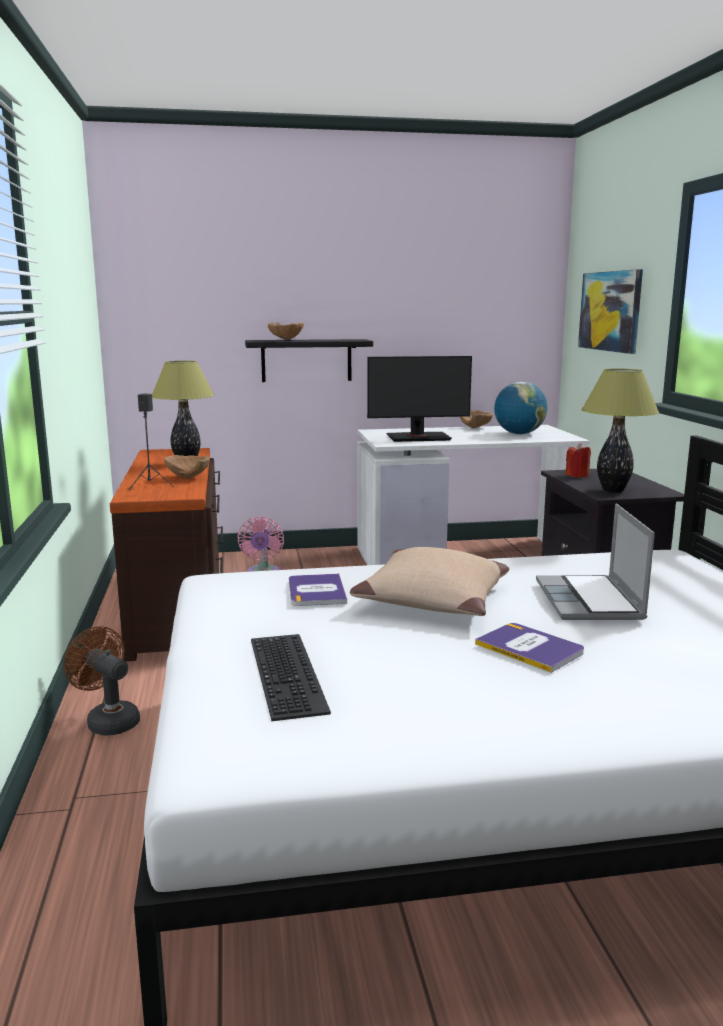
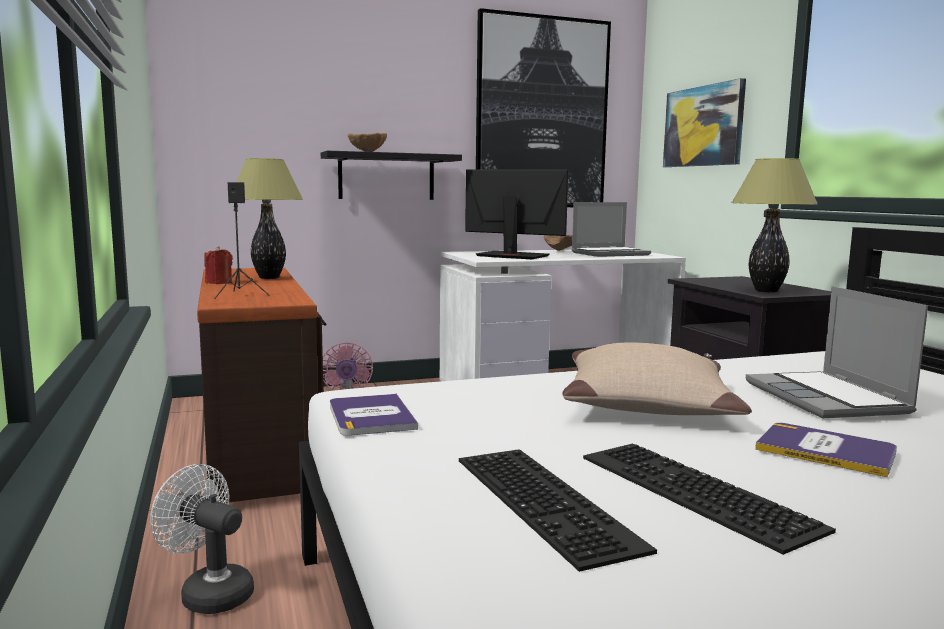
camera: 10 degrees left, 5 degrees down
brown fan [64,626,140,736] -> white fan [150,464,254,614]
brown bowl [164,455,210,479] -> none
book [289,573,347,606] -> book moved to [330,394,418,436]
monitor [367,356,472,442] -> monitor turned 135 degrees counterclockwise [465,169,569,259]
globe [494,382,547,435] -> laptop [572,202,651,257]
red candle [565,443,591,478] -> red candle moved to [204,246,233,284]
none -> picture [476,8,611,207]
none -> keyboard [583,444,836,555]

